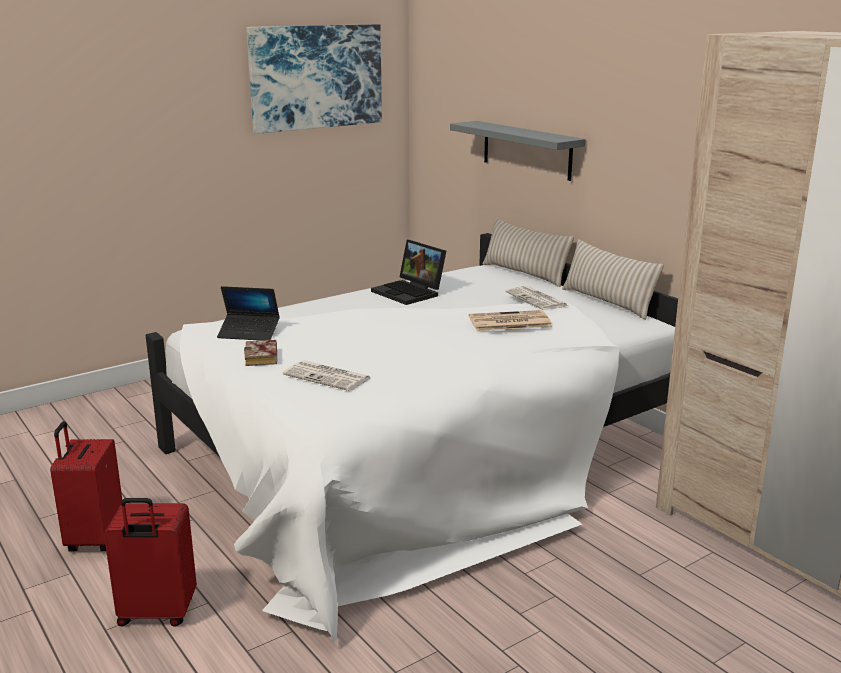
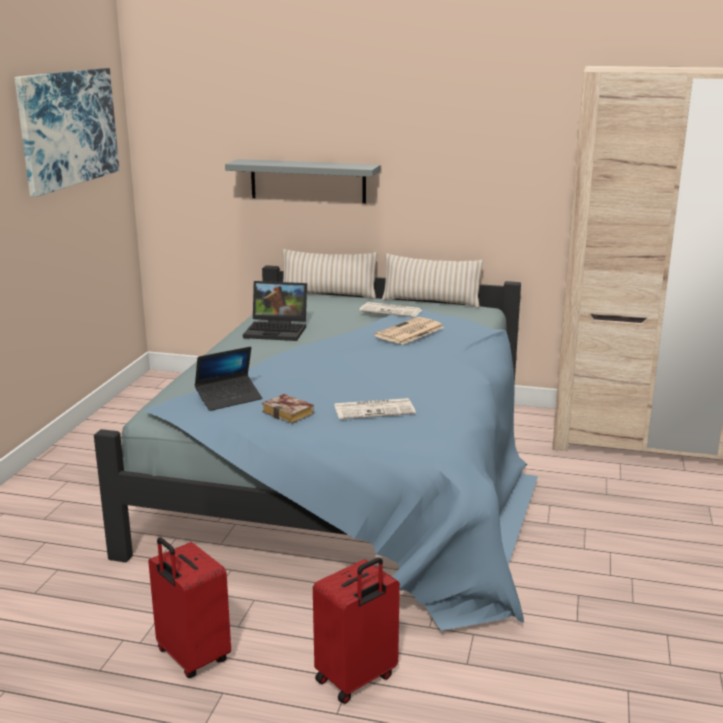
camera: 40 degrees left, 0 degrees up
white bed [146,233,678,642] -> blue bed [94,265,538,630]

